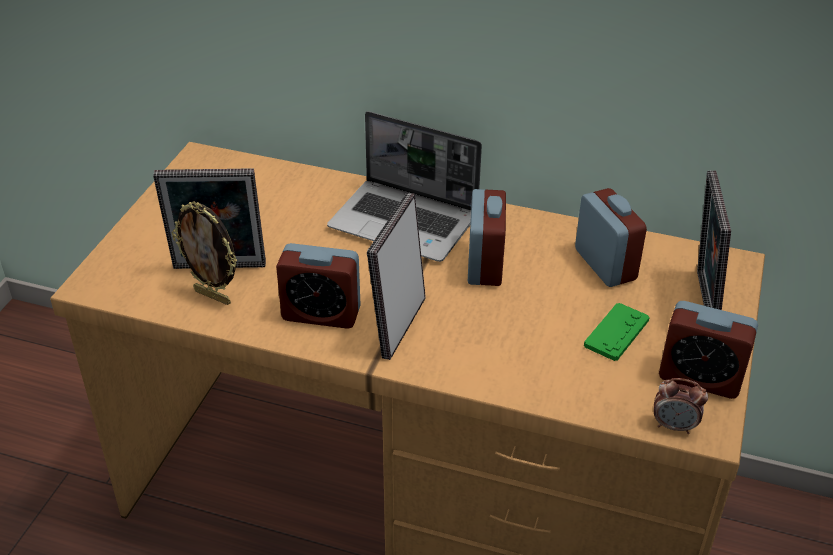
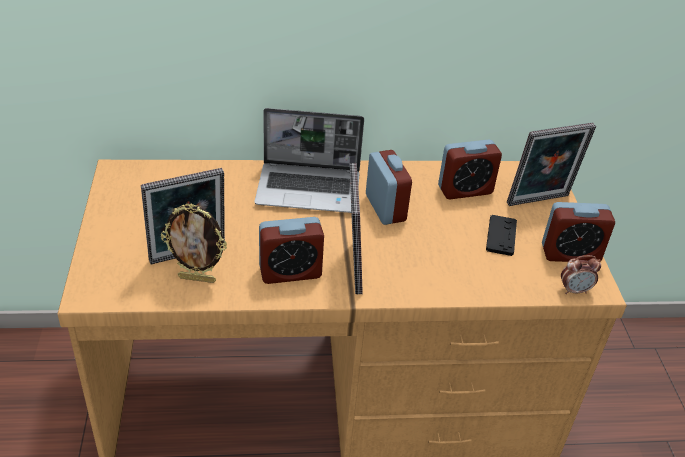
camera: 25 degrees left, 0 degrees up
alarm clock [575,188,647,287] -> alarm clock turned 120 degrees clockwise [438,140,502,200]
green game controller [584,303,650,361] -> black game controller [486,215,517,256]
picture frame [697,171,731,310] -> picture frame turned 90 degrees counterclockwise [507,123,596,206]

